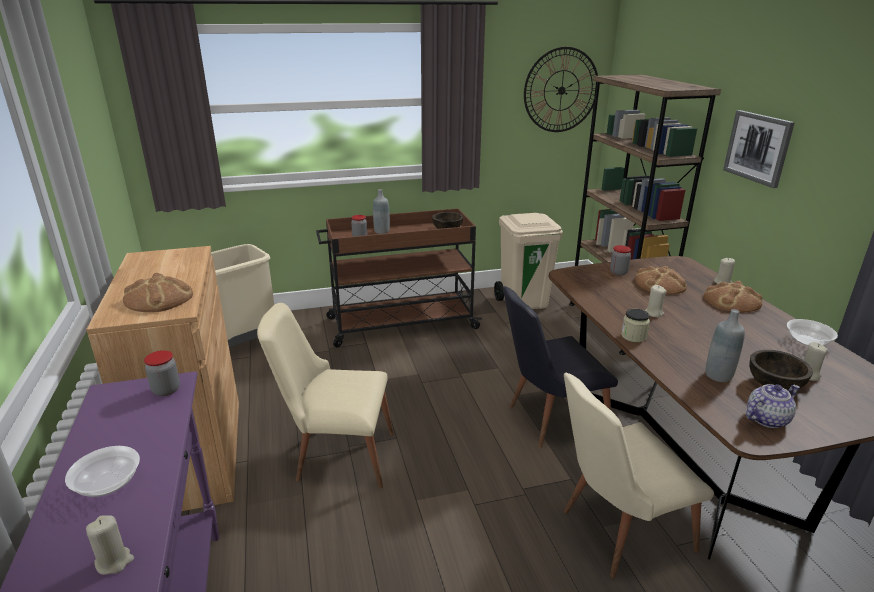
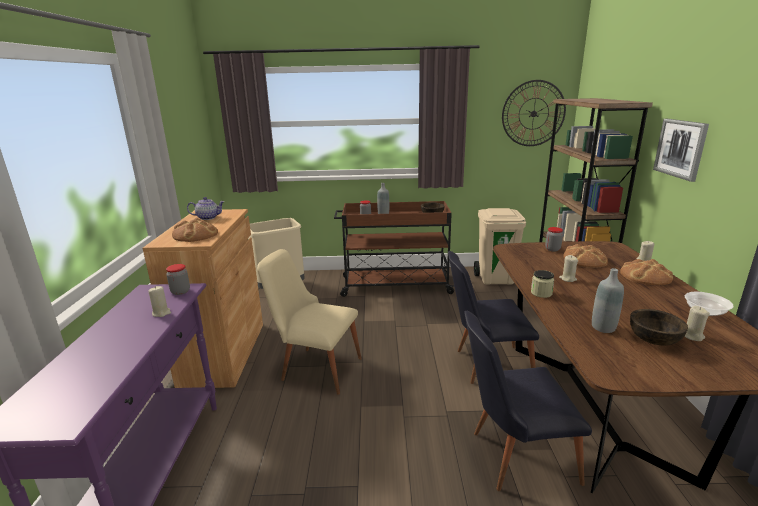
camera: 15 degrees right, 5 degrees down
bowl [65,446,140,497] -> none
beige candle [86,515,134,575] -> beige candle moved to [148,286,171,317]
beige chair [564,373,714,578] -> black chair [464,311,592,491]
teapot [746,384,800,428] -> teapot moved to [187,197,225,220]

